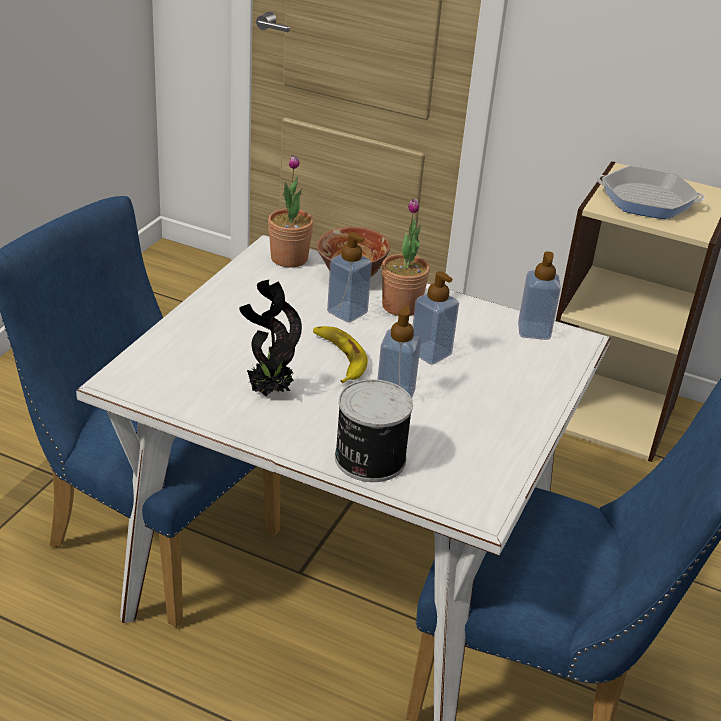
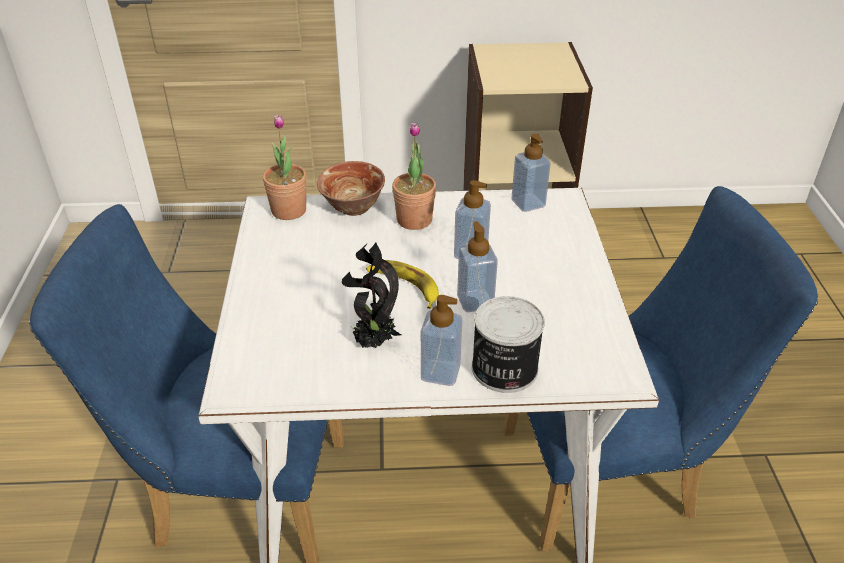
camera: 25 degrees left, 5 degrees up
soap dispenser [327,232,372,323] -> soap dispenser moved to [421,295,462,386]
frying pan [596,166,705,219] -> none

